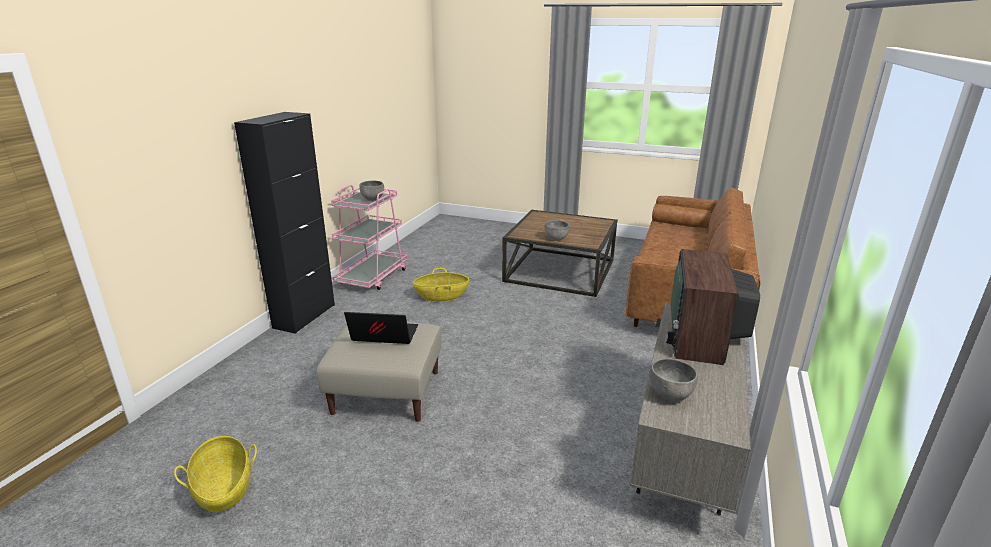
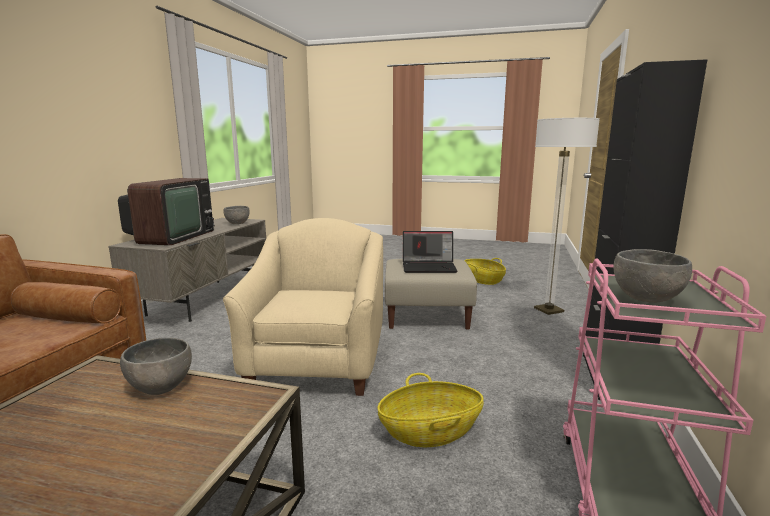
camera: 175 degrees right, 10 degrees down
none -> beige armchair [223,218,383,396]
none -> floor lamp [534,118,600,315]

